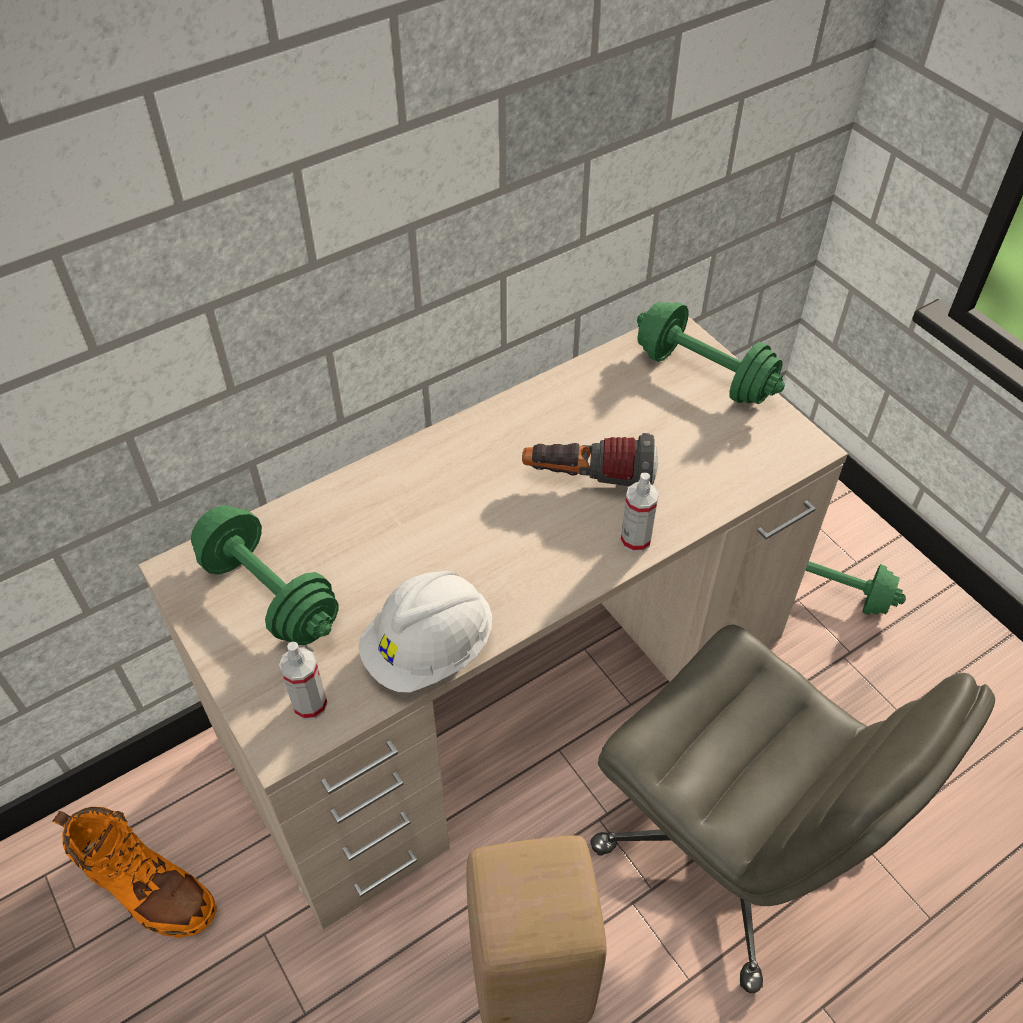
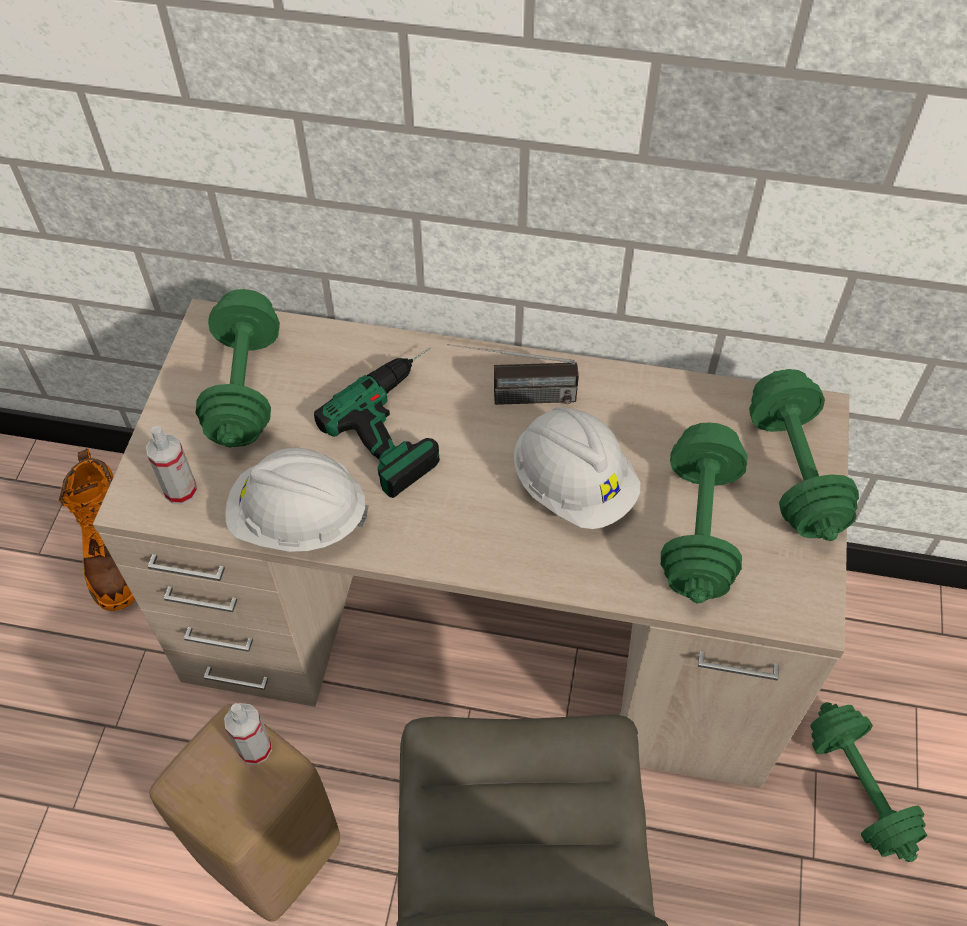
camera: 45 degrees right, 5 degrees up
flashlight [522,433,658,486] -> white hard hat [514,407,640,529]
spray bottle [620,473,659,552] -> spray bottle moved to [224,703,272,765]
none -> power drill [314,347,440,498]
none -> radio [448,344,579,405]
none -> green dumbbell [661,422,748,603]

